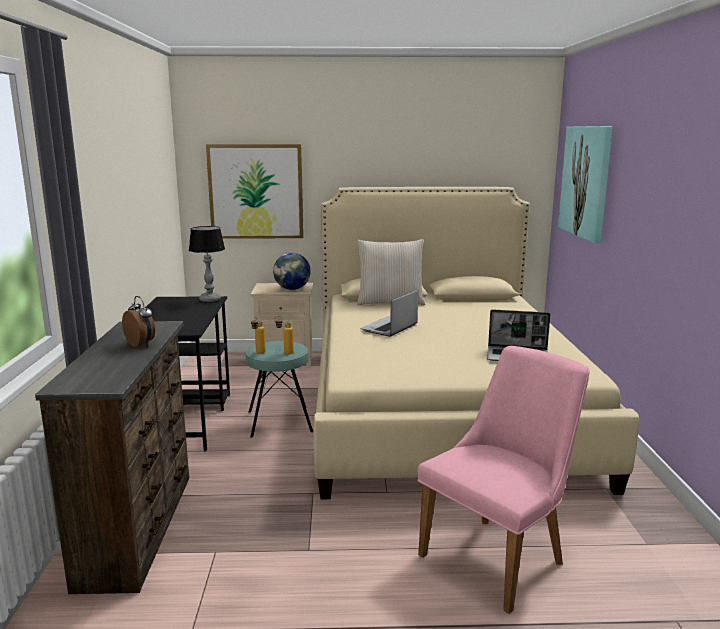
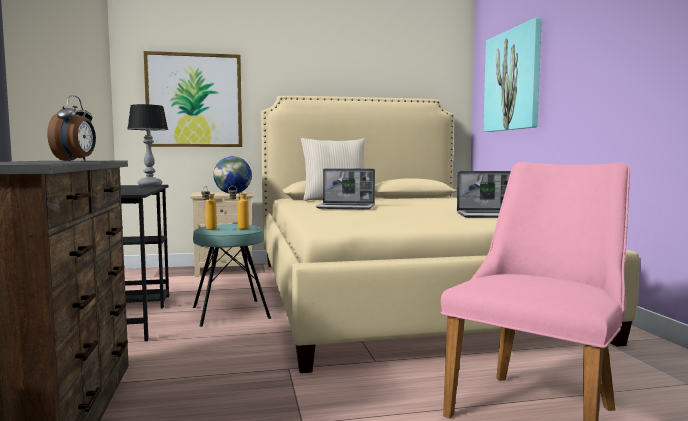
camera: 10 degrees left, 10 degrees down
alarm clock [122,296,155,347] -> alarm clock turned 60 degrees clockwise [47,95,96,161]
laptop [360,289,418,337] -> laptop turned 105 degrees counterclockwise [316,168,375,210]

